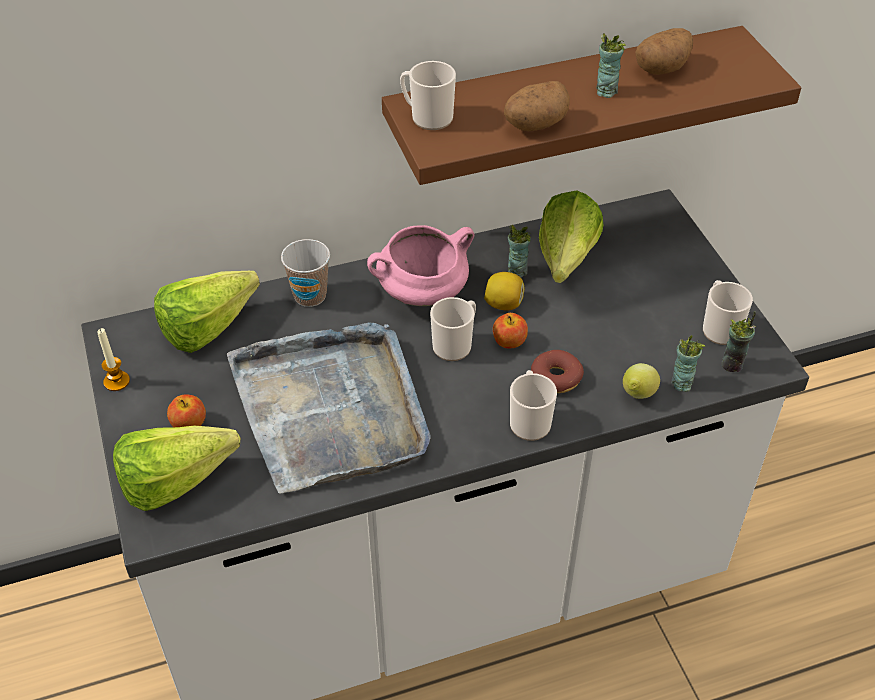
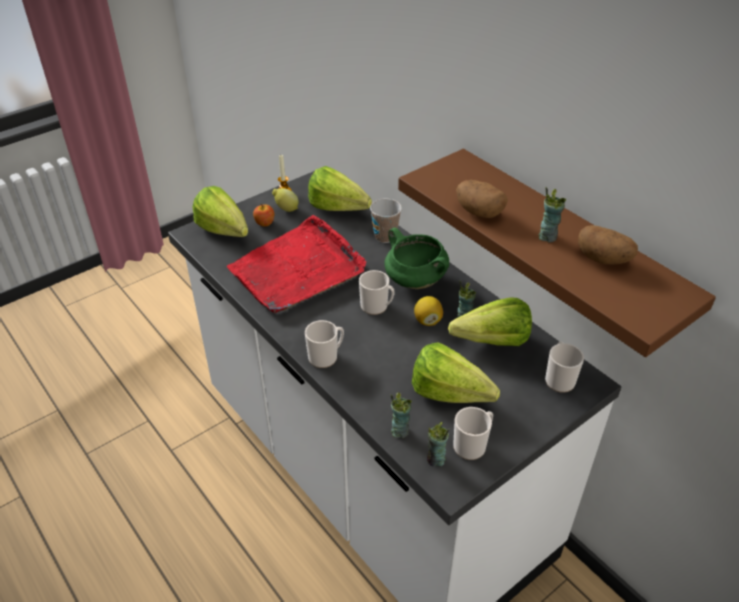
camera: 70 degrees right, 5 degrees down
grey tray [227,323,431,493] -> red tray [226,215,366,313]
pink cooking pot [367,225,474,306] -> green cooking pot [384,227,449,289]
mug [400,61,456,130] -> mug moved to [545,341,584,393]
apple [493,313,528,348] -> none
donut [531,350,584,393] -> none
lemon [623,363,660,399] -> lemon moved to [272,188,299,212]
none -> lettuce [412,342,500,403]

